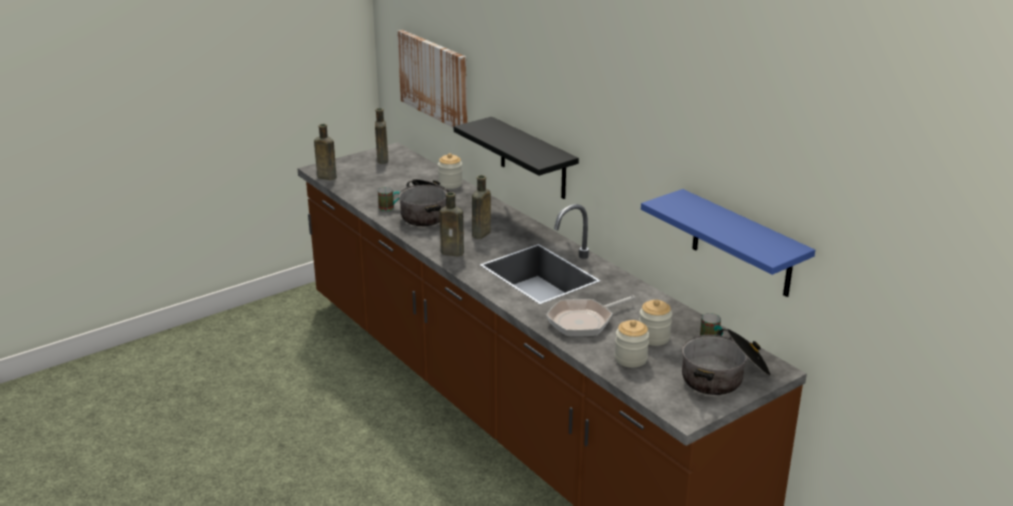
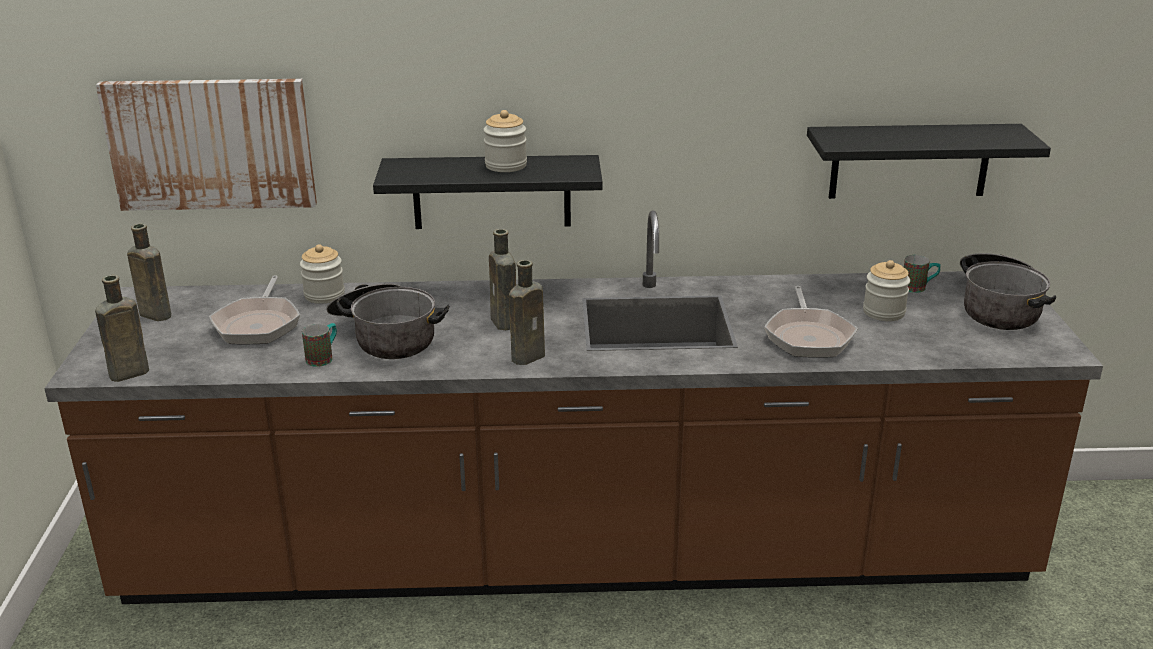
camera: 55 degrees left, 0 degrees up
jar [615,320,650,368] -> jar moved to [483,110,527,172]
blue shelf [641,189,815,297] -> black shelf [807,124,1051,199]
none -> frying pan [209,275,300,344]

